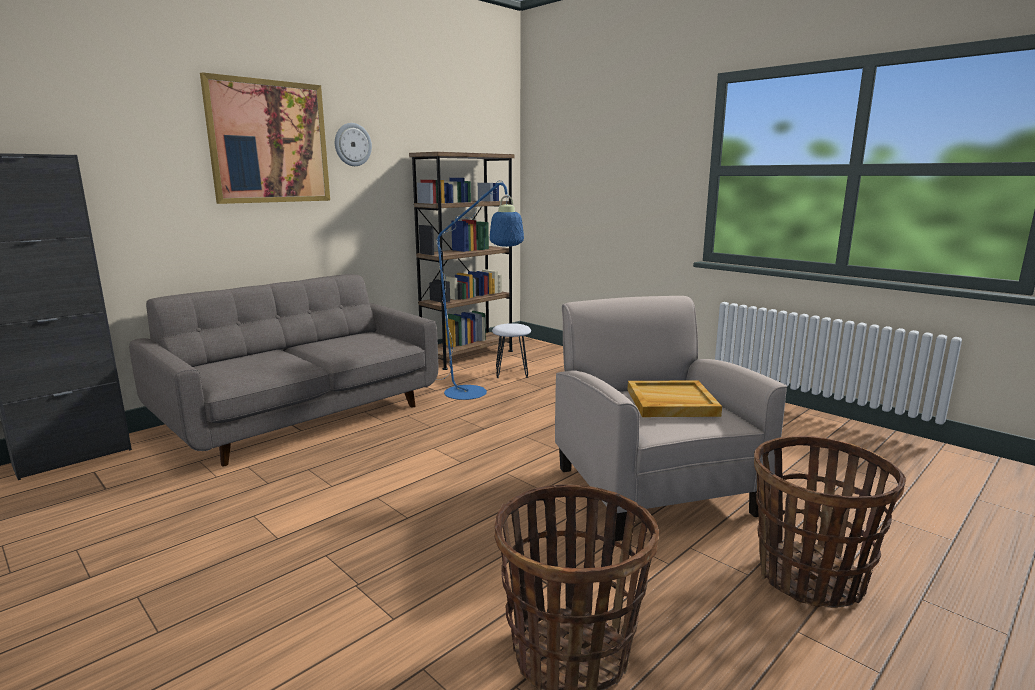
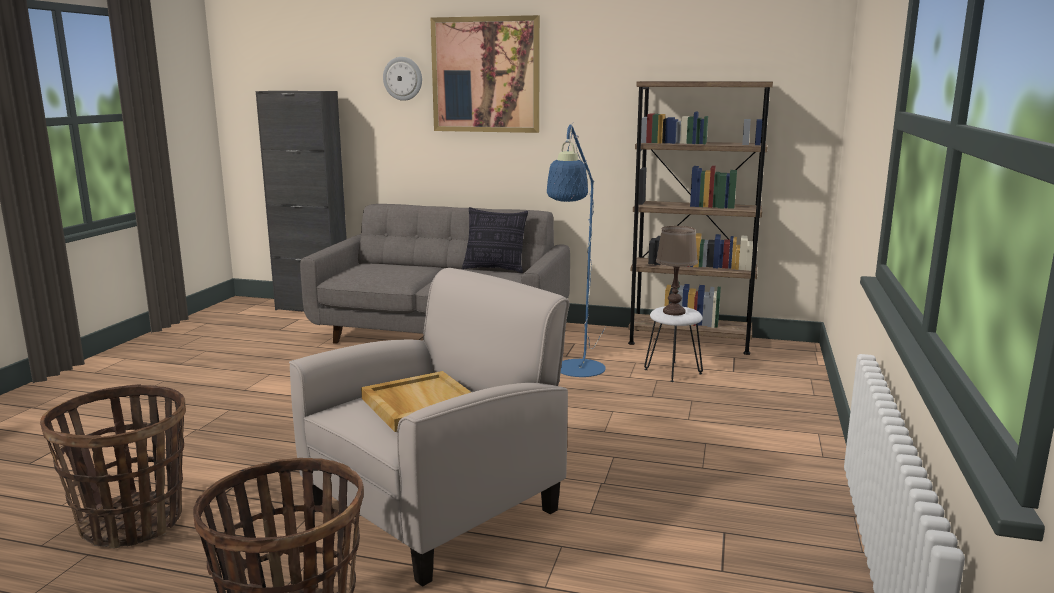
camera: 60 degrees right, 0 degrees up
wall clock [335,123,372,166] -> wall clock moved to [383,57,422,101]
none -> pillow [462,207,528,273]
none -> brown table lamp [656,226,698,315]

